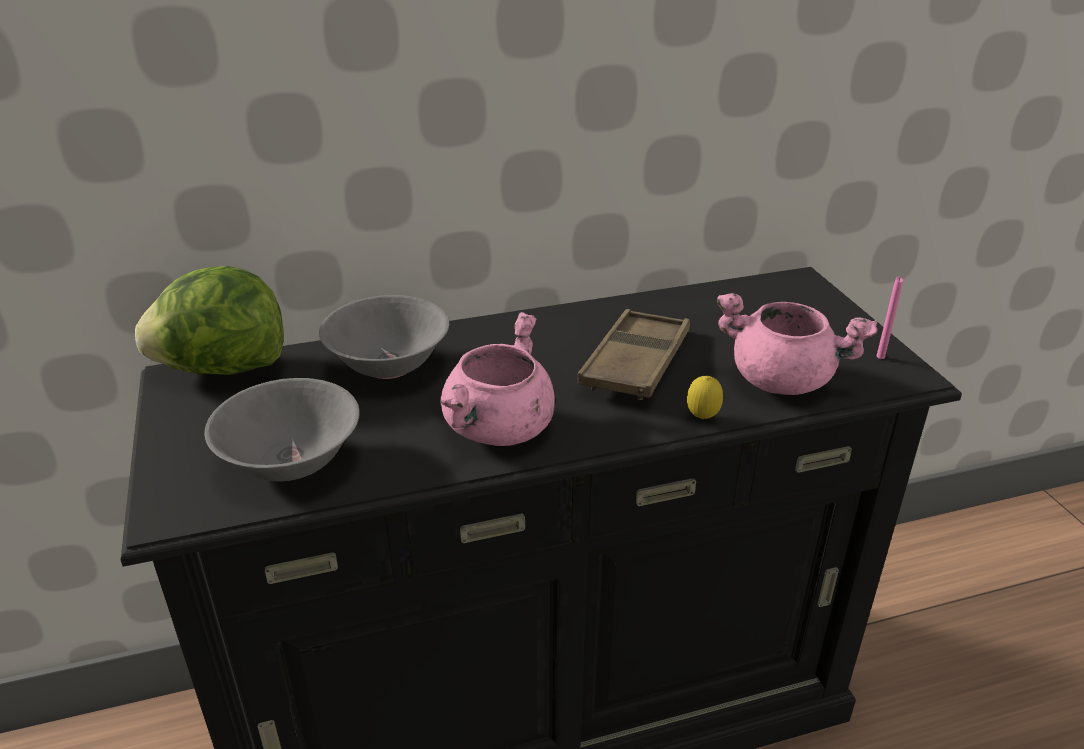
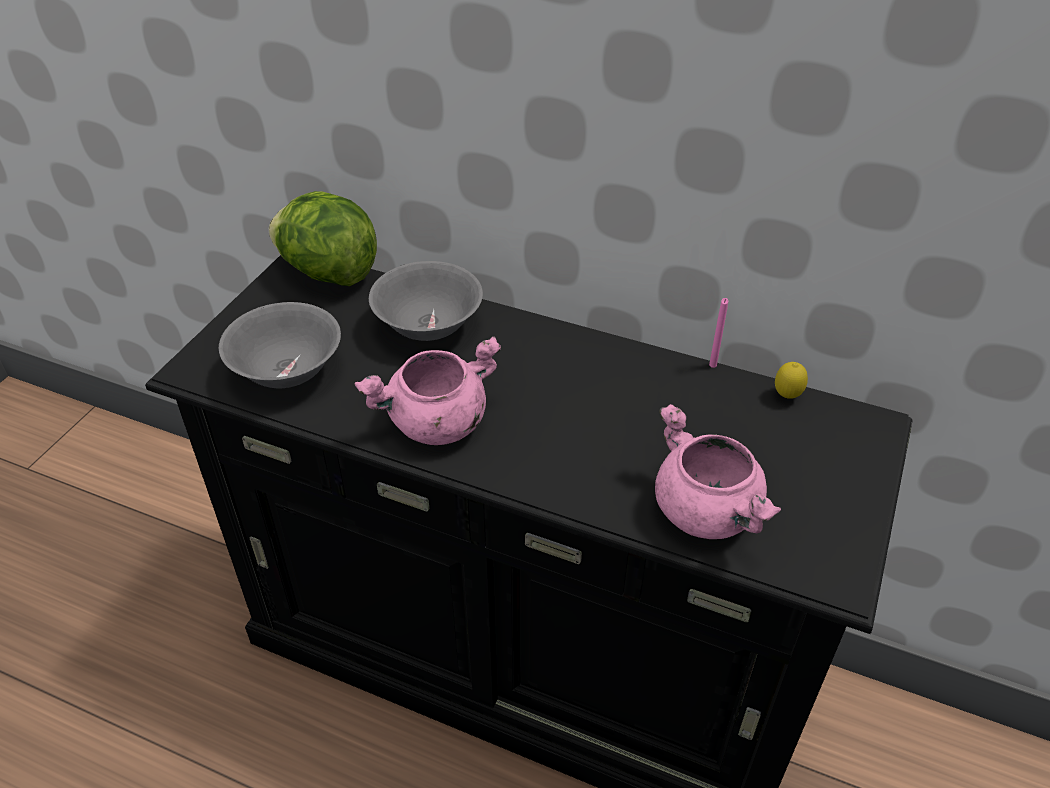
camera: 40 degrees right, 10 degrees up
brown tray [578,309,690,400] -> none
lemon [687,376,723,419] -> lemon moved to [775,362,808,399]
pink candle [877,277,903,359] -> pink candle moved to [709,298,728,368]

